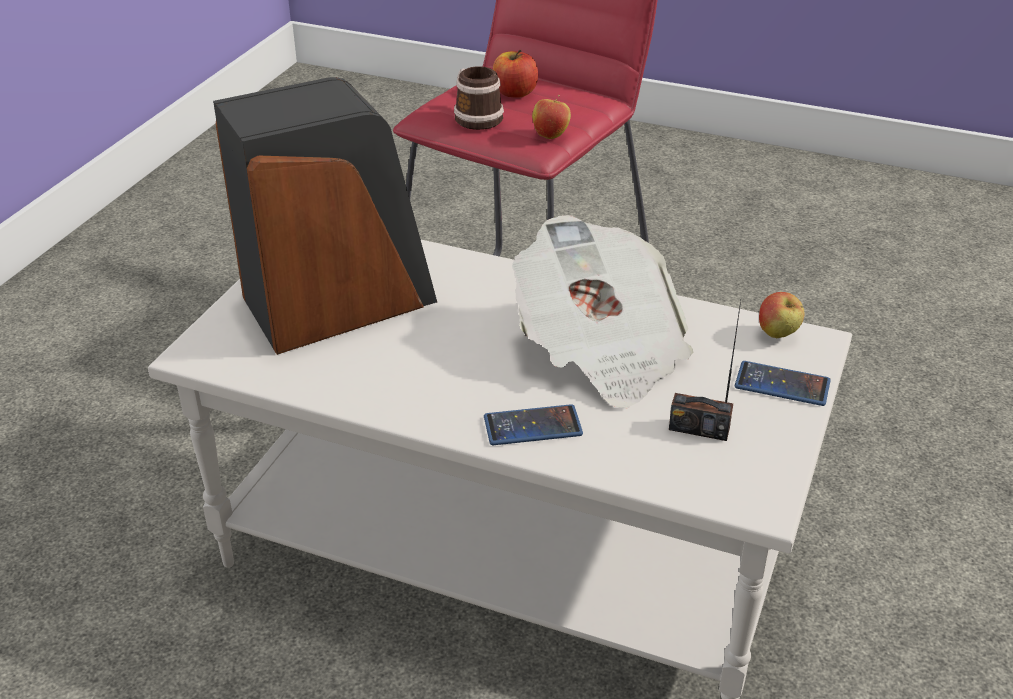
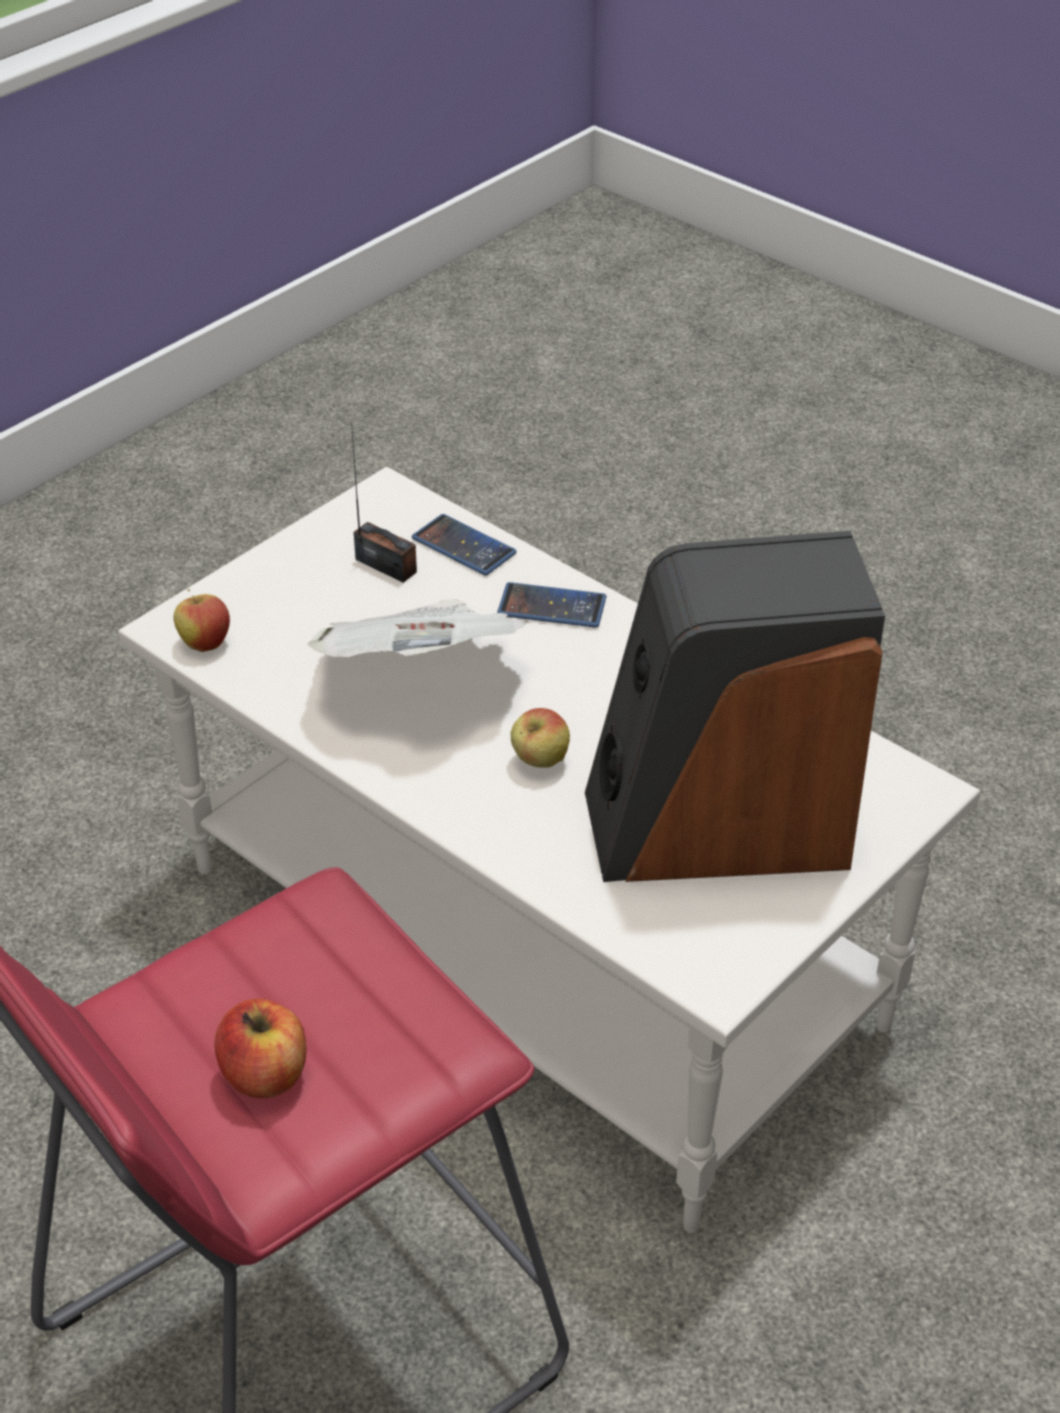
camera: 160 degrees left, 5 degrees up
mug [454,66,504,130] -> none
apple [532,95,571,139] -> apple moved to [511,708,570,768]
phone [735,361,831,406] -> phone moved to [412,514,517,575]

